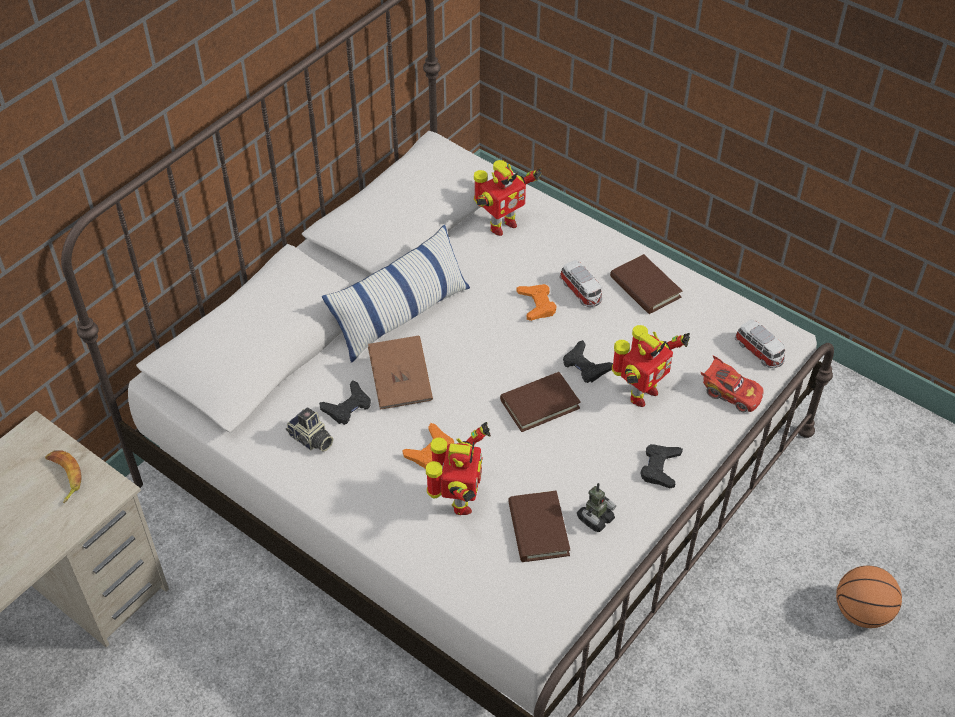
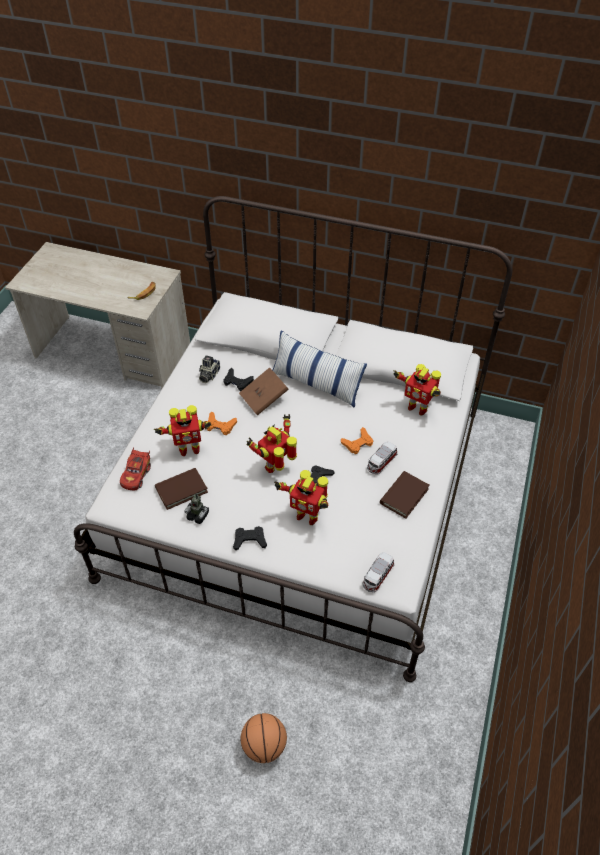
camera: 70 degrees right, 0 degrees up
brown book [500,372,581,432] -> toy robot [246,414,297,473]
red toy car [701,356,764,412] -> red toy car moved to [120,447,151,490]

